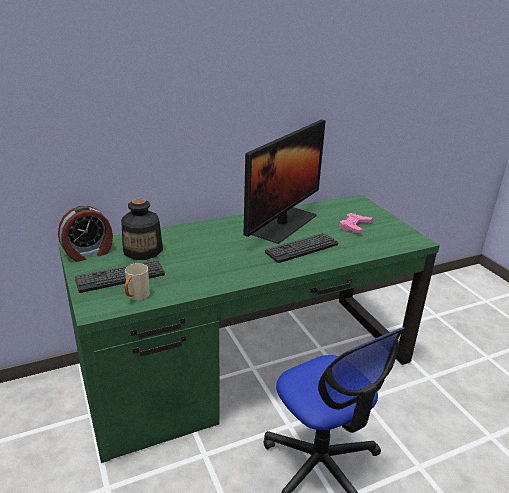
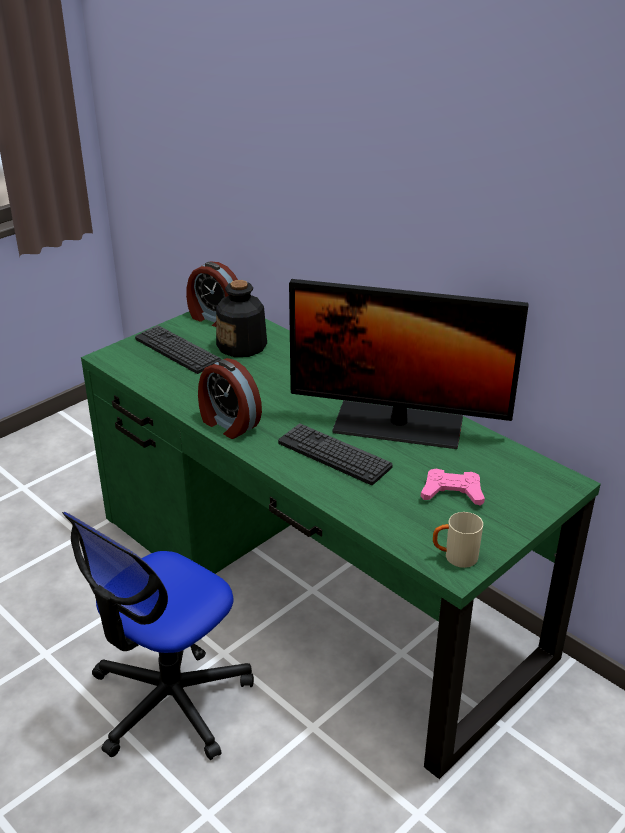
camera: 70 degrees right, 5 degrees up
beige mug [125,263,150,300] -> beige mug moved to [433,512,483,568]
none -> alarm clock [198,358,262,439]

